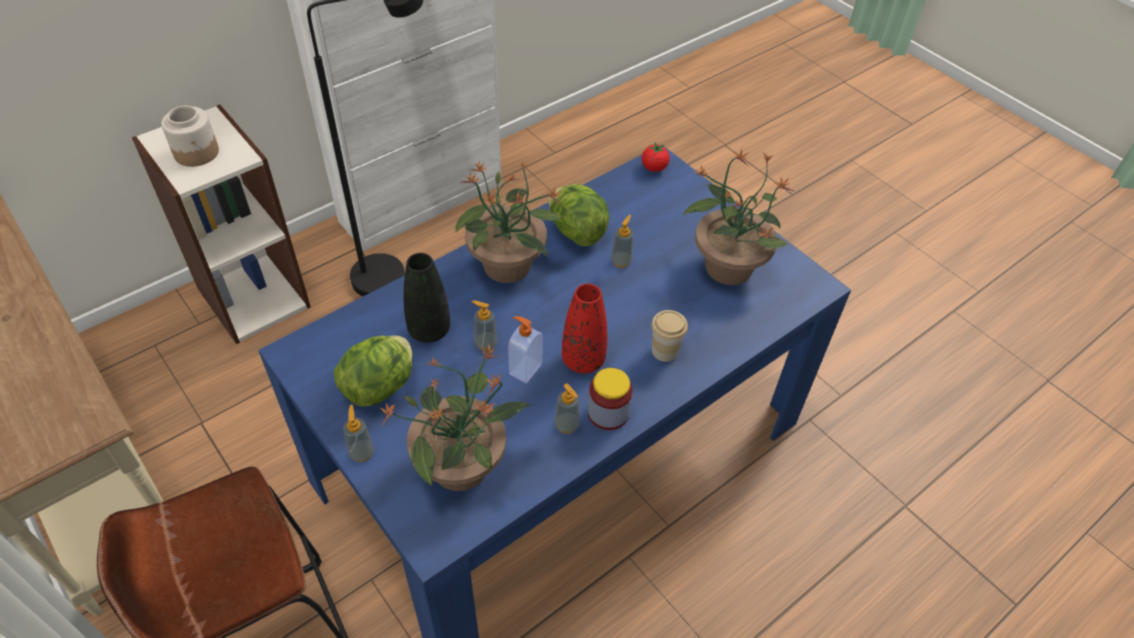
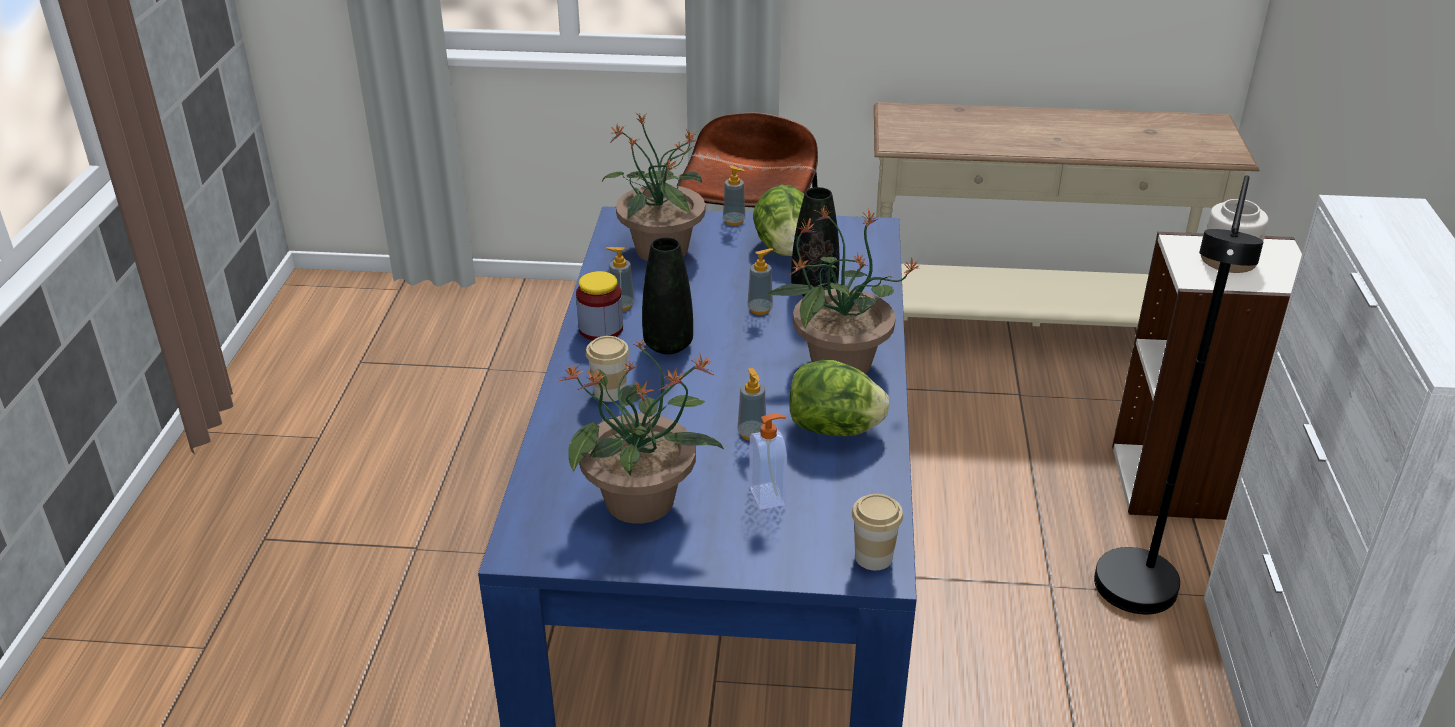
camera: 135 degrees right, 15 degrees down
soap dispenser [508,316,543,383] -> soap dispenser moved to [749,414,787,510]
red vase [562,283,607,374] -> black vase [642,237,693,354]
tomato [642,142,670,172] -> cup [852,494,903,570]

